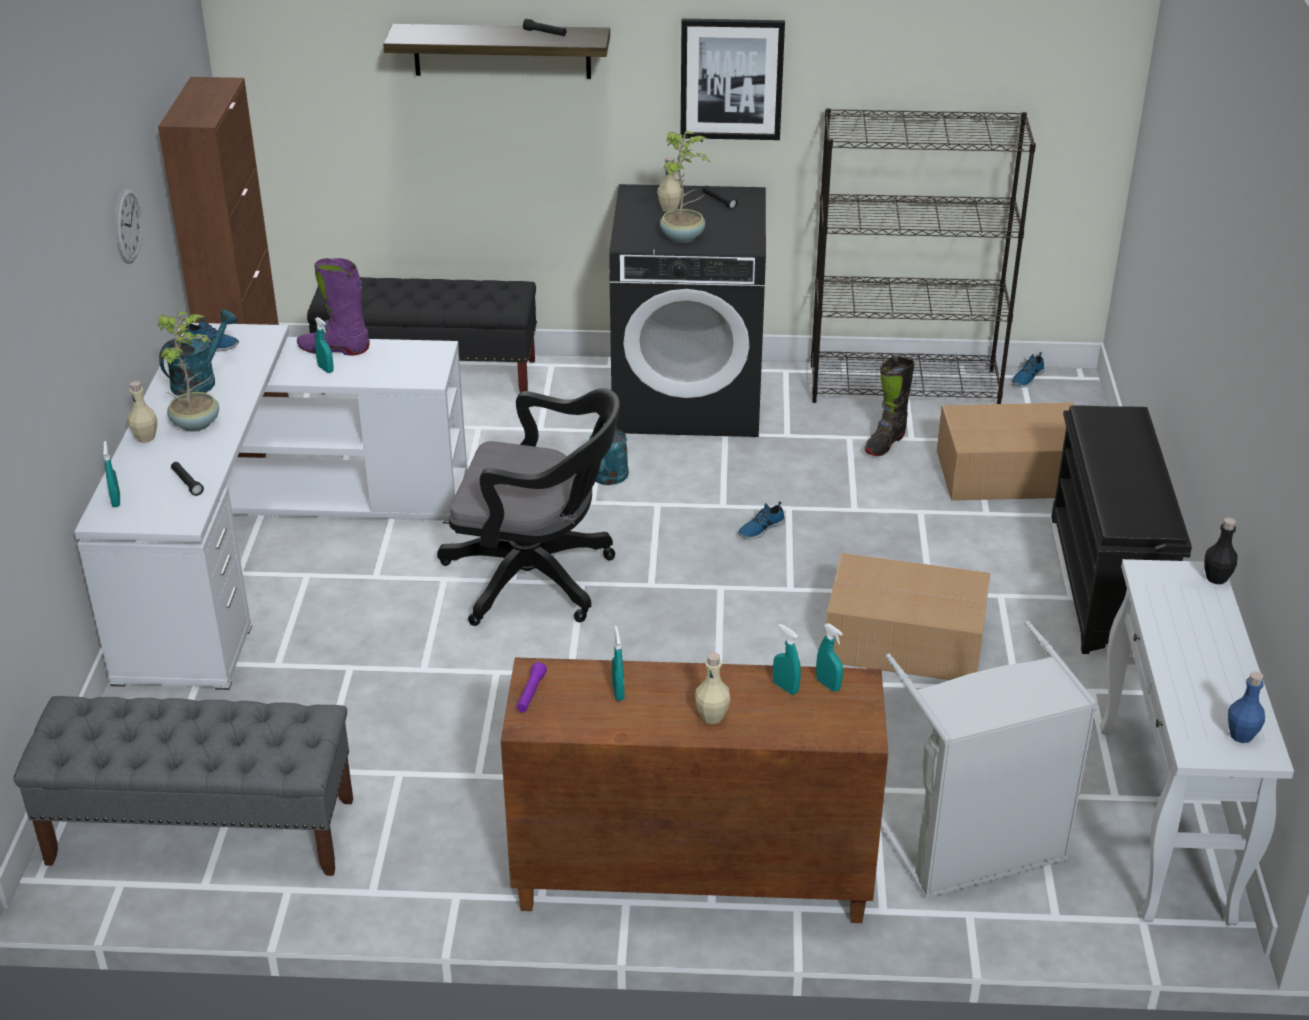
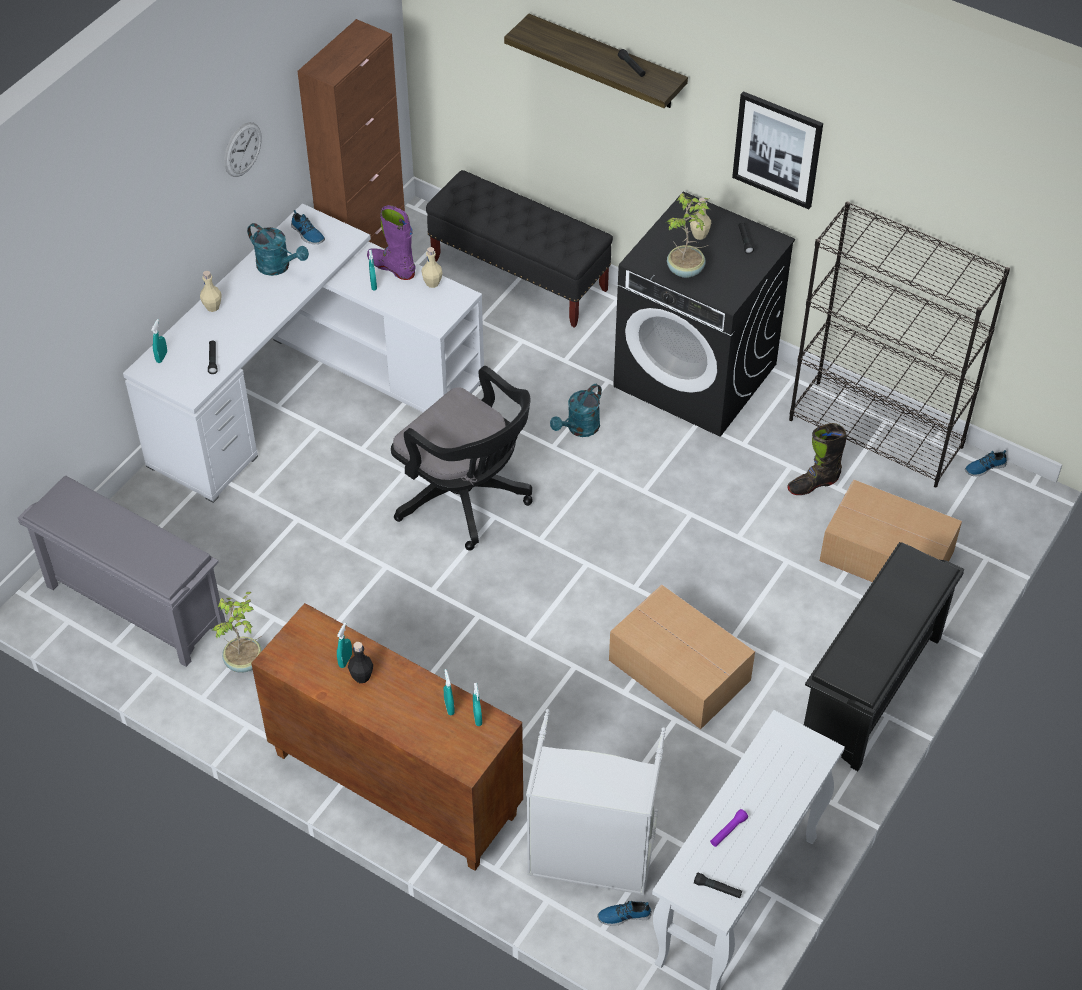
camera: 30 degrees right, 15 degrees up
grey bench [14,696,353,876] -> grey shoe rack [18,476,226,667]
potted plant [158,311,219,432] -> potted plant moved to [212,592,262,673]
turquoise watering can [159,310,237,396] -> turquoise watering can turned 60 degrees clockwise [247,223,309,276]
purple flashlight [516,662,547,712] -> purple flashlight moved to [710,809,748,847]
beige bottle [695,652,730,724] -> beige bottle moved to [422,247,442,288]
shoe [738,501,785,539] -> shoe moved to [598,901,652,926]
black bottle [1205,518,1238,584] -> black bottle moved to [348,642,373,683]
blue bottle [1228,672,1265,743] -> black flashlight [694,872,742,899]

